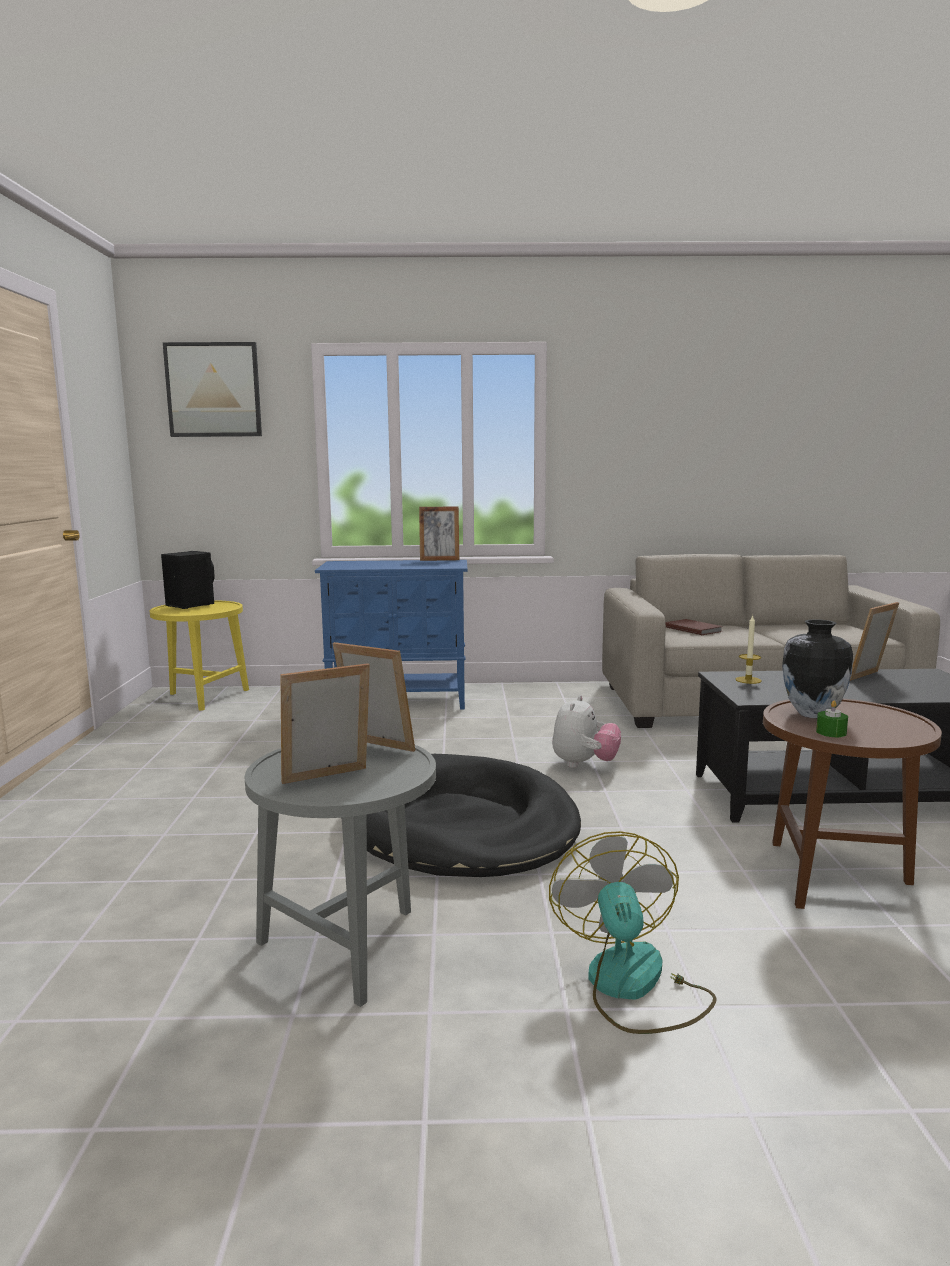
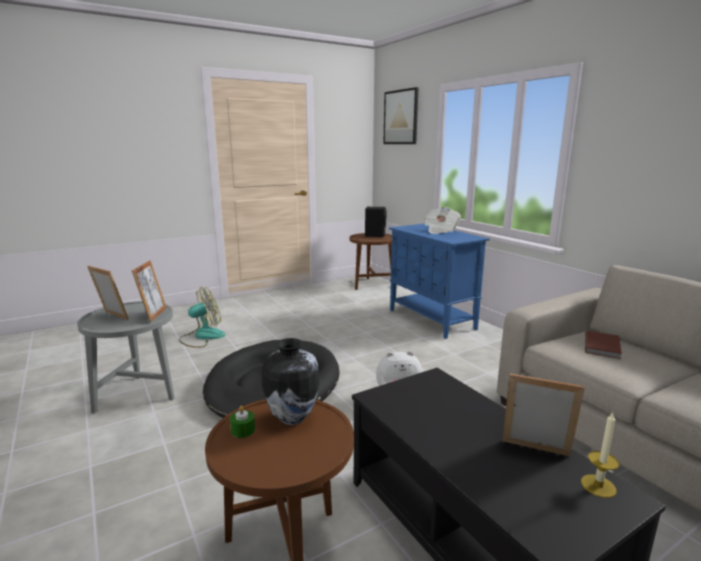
camera: 60 degrees right, 5 degrees up
yellow side table [150,600,249,711] -> brown side table [349,233,392,290]
picture frame [419,506,459,561] -> none
fan [549,831,717,1034] -> fan moved to [179,287,226,348]
candle [735,615,762,684] -> candle moved to [581,412,619,498]
none -> newspaper [424,207,461,234]

